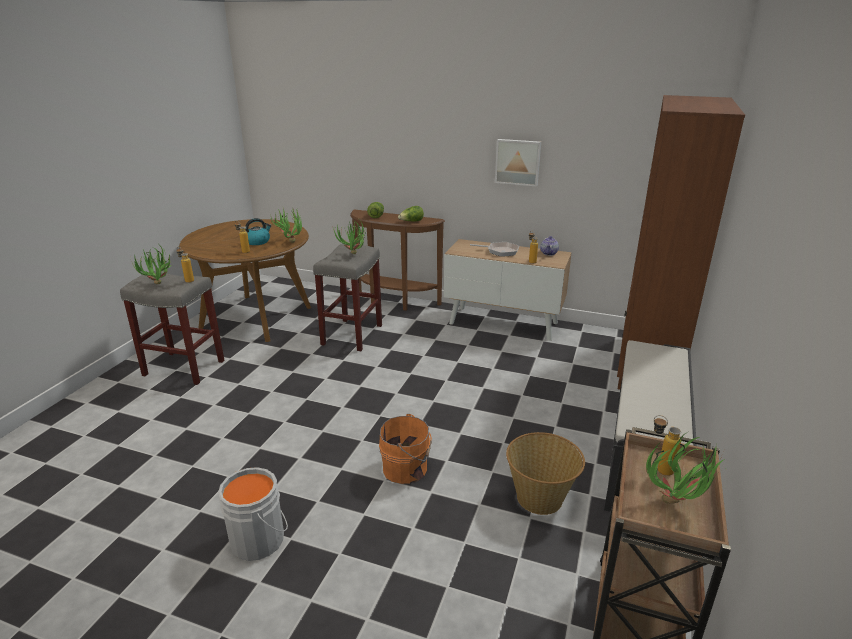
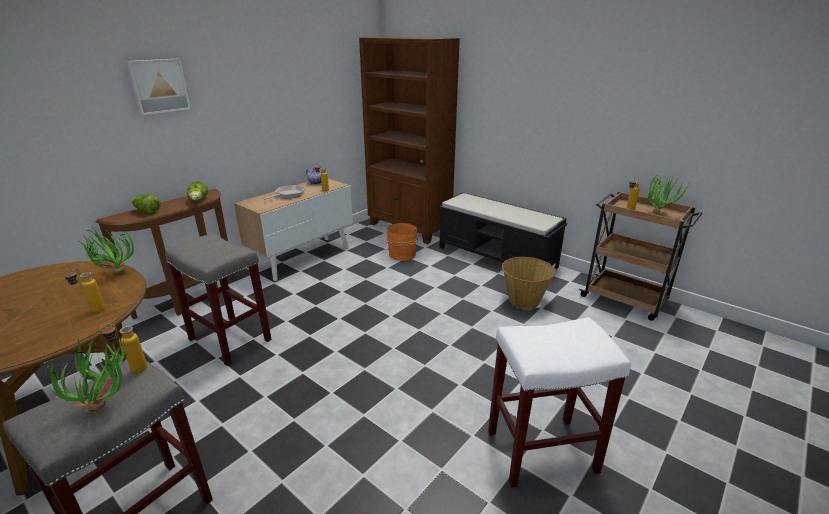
camera: 70 degrees left, 0 degrees up
grey bucket [218,467,288,561] -> white stool [488,317,631,488]
kettle [245,218,271,245] -> none
potted plant [333,220,367,254] -> none
orange bucket [379,414,432,484] -> orange bucket moved to [387,223,420,261]
picture [495,139,541,187] -> picture moved to [126,58,191,115]

